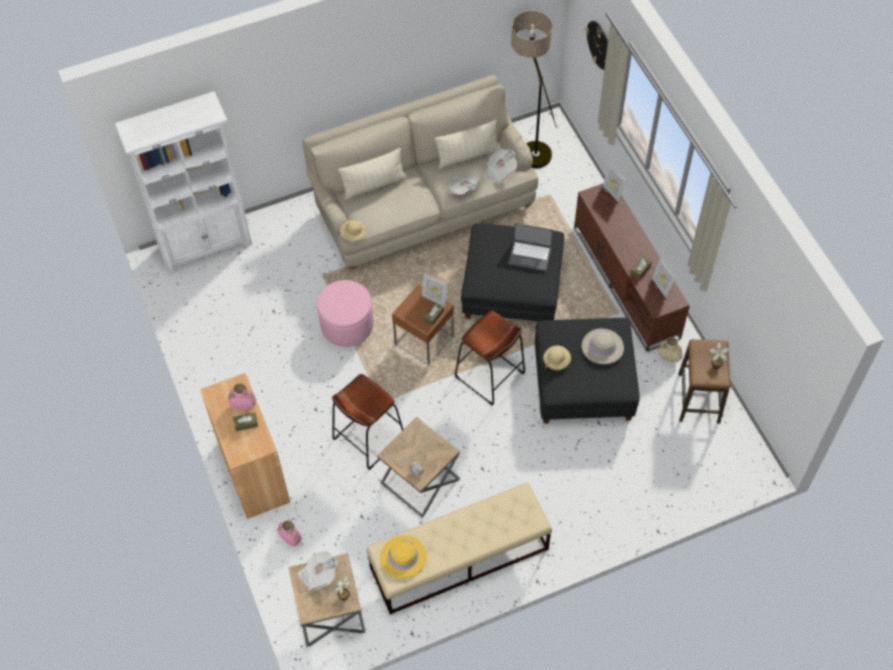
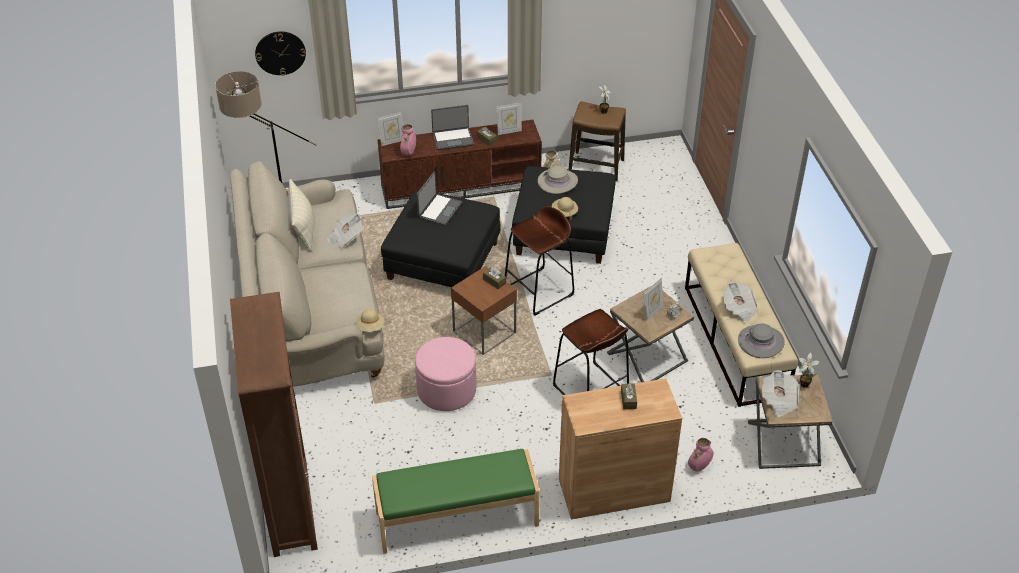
camera: 80 degrees left, 15 degrees down
white bookcase [115,92,252,273] -> brown bookcase [230,292,318,557]
pink vase [228,383,256,410] -> pink vase moved to [400,124,416,155]
beige pillow [338,148,407,200] -> none
yellow hat [380,535,427,578] -> grey hat [738,323,785,358]
picture frame [422,273,447,307] -> picture frame moved to [644,278,663,321]
newspaper [483,148,517,184] -> newspaper moved to [723,282,759,323]
none -> green bench [372,449,540,554]
none -> laptop [431,105,474,150]

